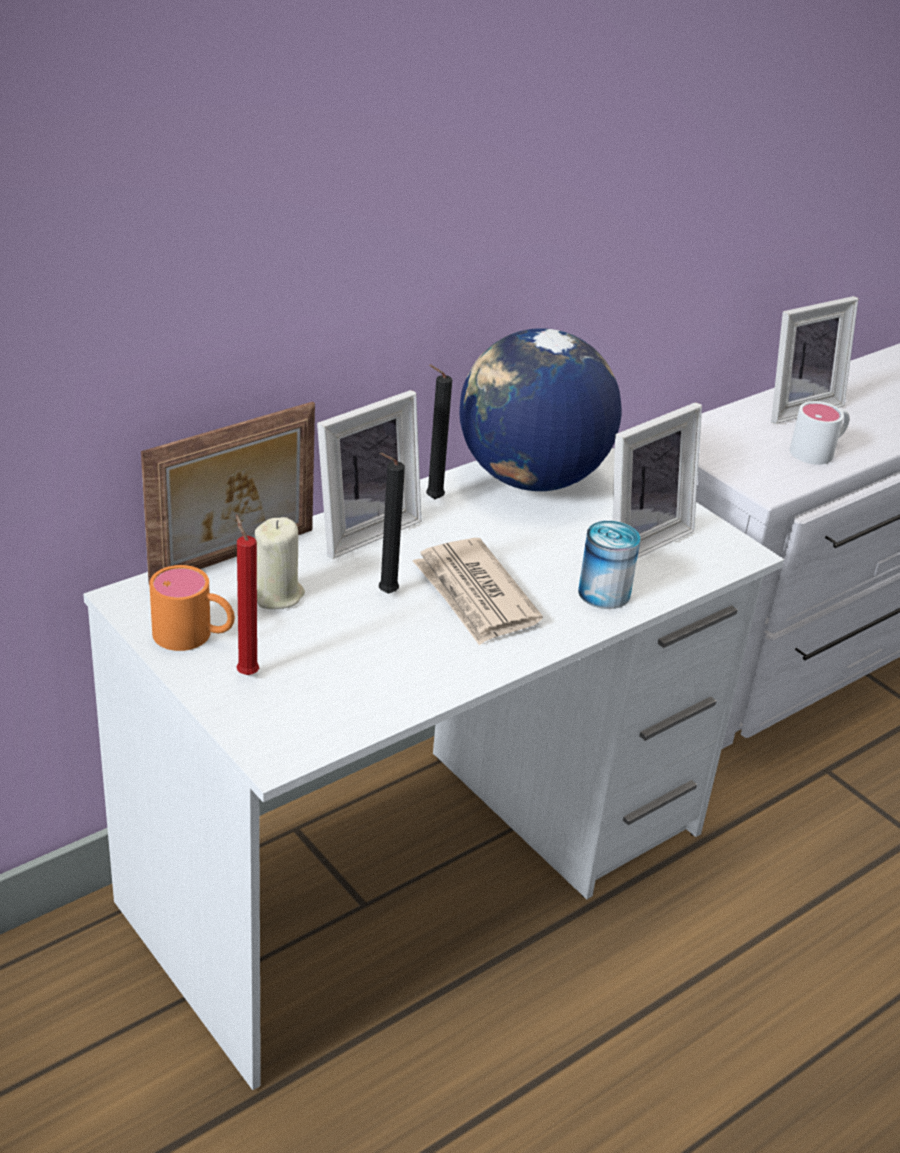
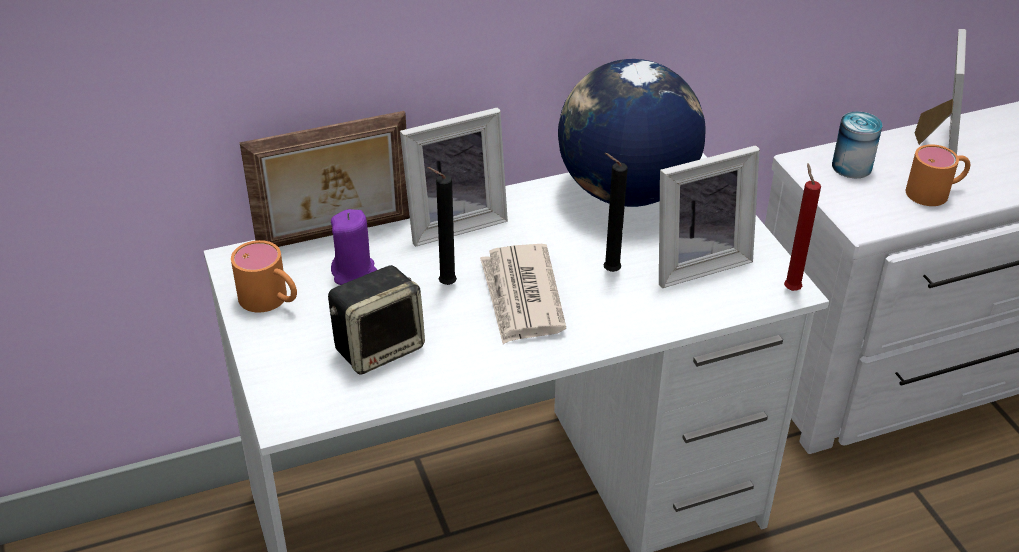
camera: 20 degrees right, 5 degrees up
red candle [236,515,259,675] -> red candle moved to [784,163,821,291]
beige candle [255,517,305,609] -> purple candle [331,209,377,285]
black candle [426,365,452,499] -> black candle moved to [604,153,628,272]
can [578,521,641,609] -> can moved to [832,112,883,179]
picture frame [771,296,858,424] -> picture frame turned 60 degrees counterclockwise [915,29,966,154]
white mug [790,401,850,465] -> orange mug [906,144,970,206]
none -> speaker [328,265,425,374]

